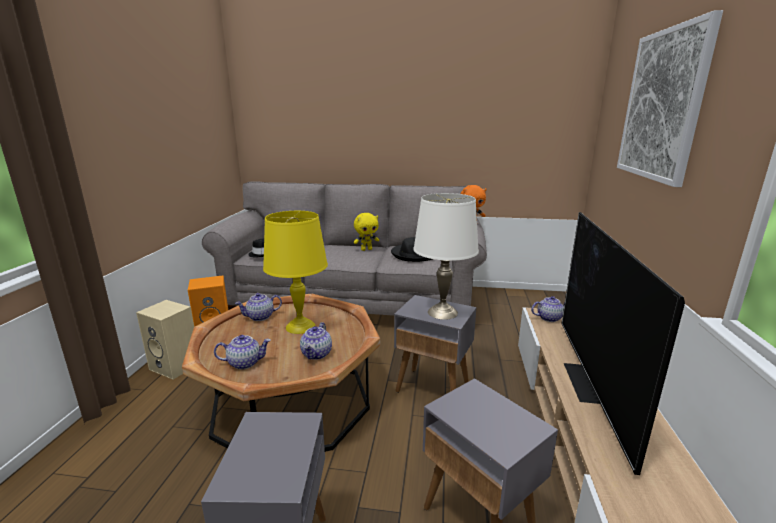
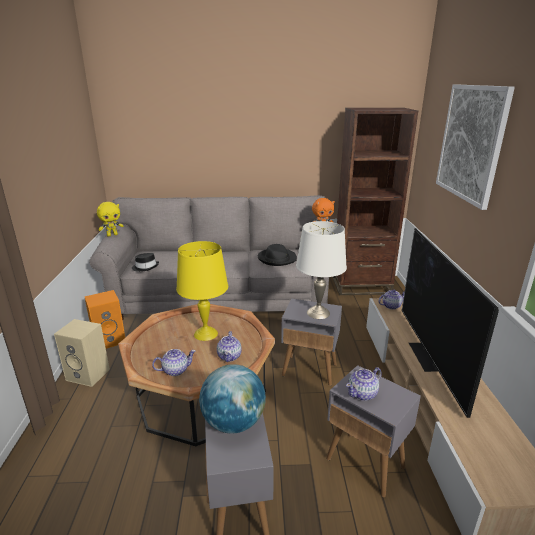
camera: 10 degrees left, 5 degrees up
teapot [235,293,282,321] -> teapot moved to [346,367,382,401]
yellow plush toy [354,213,379,251] -> yellow plush toy moved to [97,202,123,237]
none -> globe [199,364,266,434]
none -> brown bookcase [333,108,418,295]

